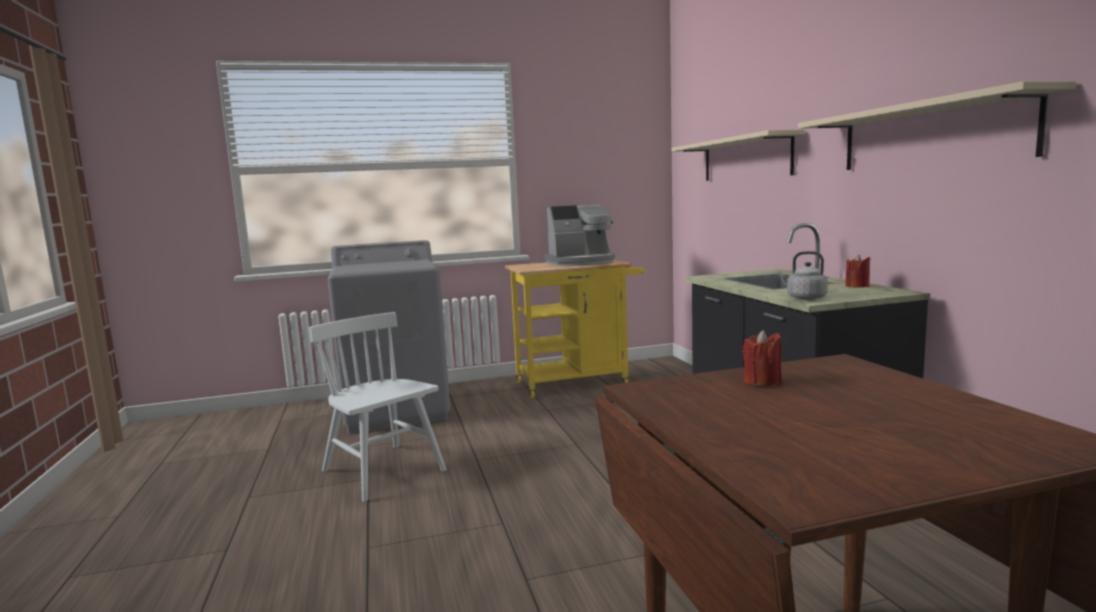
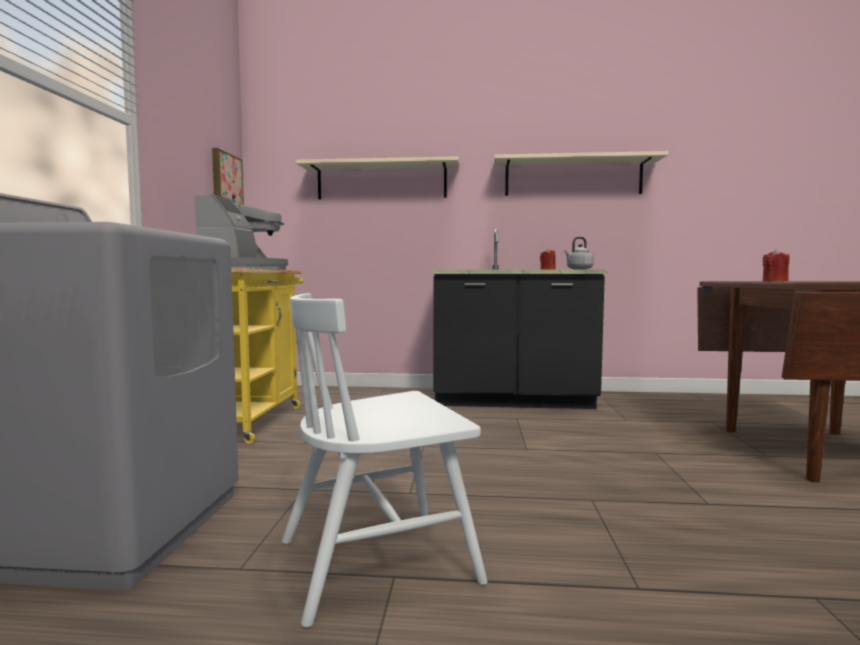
camera: 70 degrees left, 5 degrees down
none -> picture [212,148,244,205]

